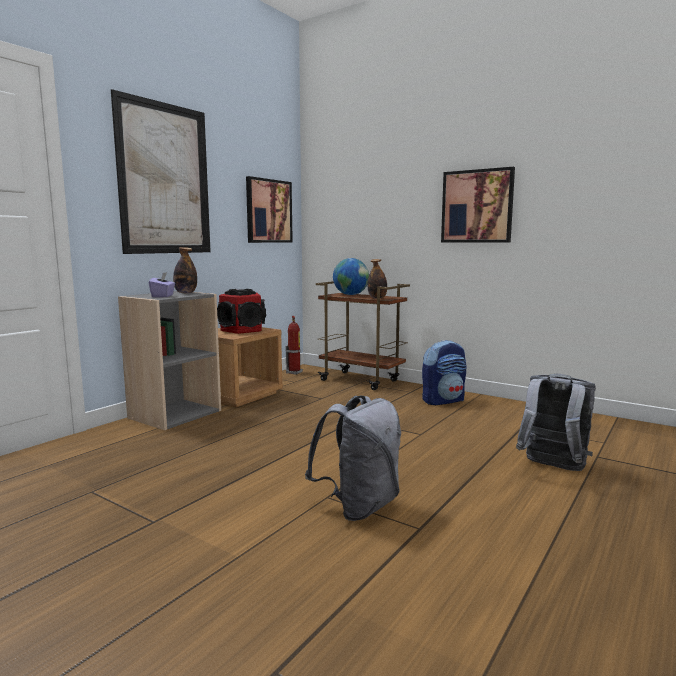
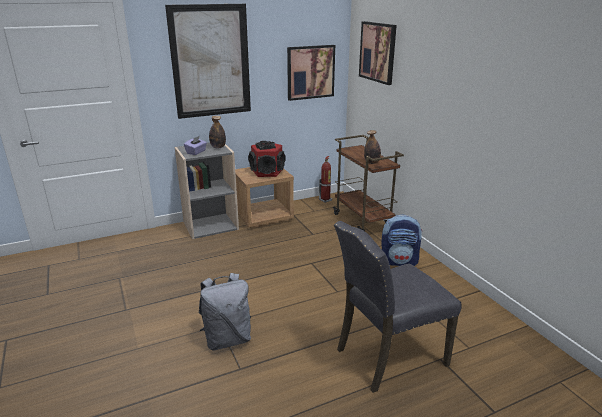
camera: 30 degrees right, 15 degrees up
globe [333,258,369,295] -> none
picture [441,167,515,243] -> picture moved to [359,21,397,85]
grey backpack [516,374,596,471] -> grey chair [334,221,462,393]

